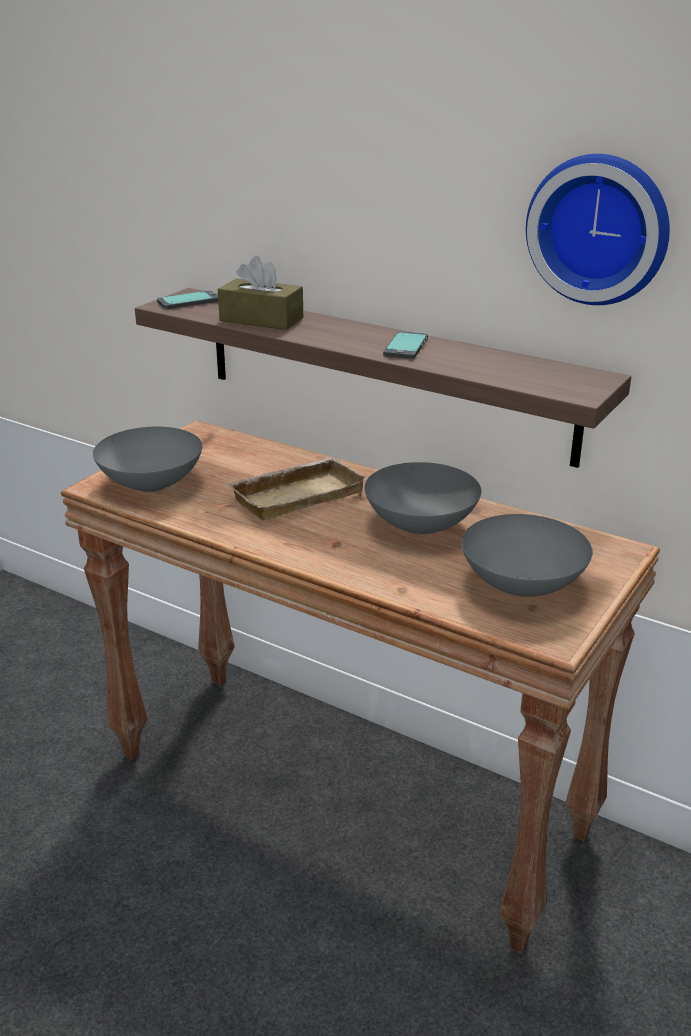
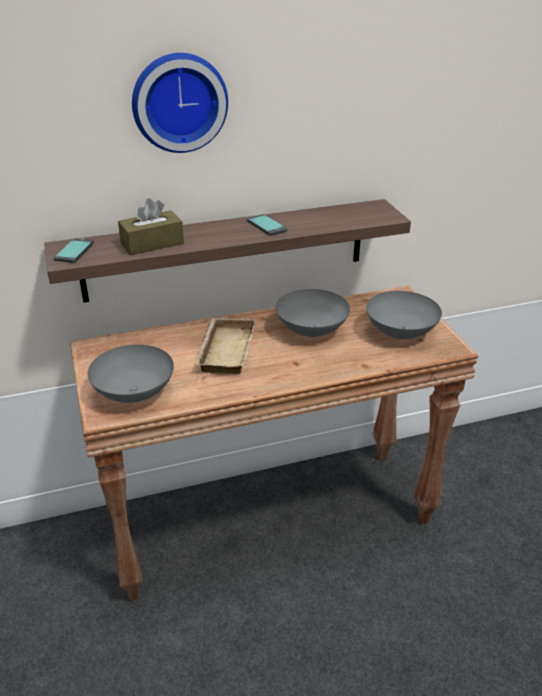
camera: 50 degrees left, 5 degrees up
wall clock [526,154,670,305] -> wall clock moved to [132,53,228,153]

